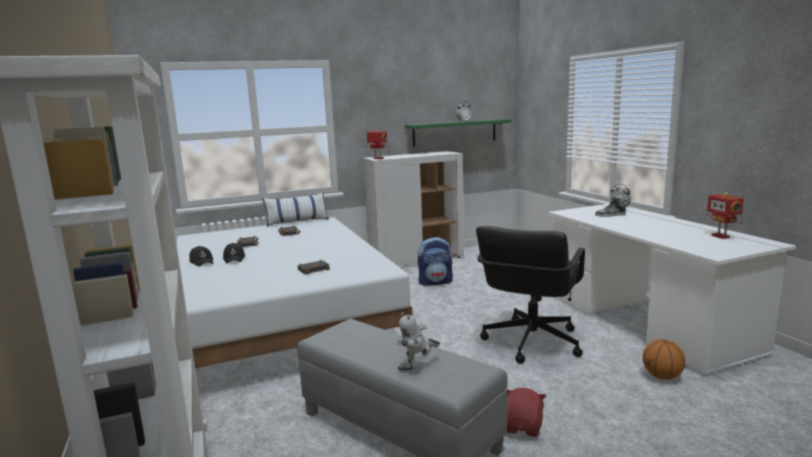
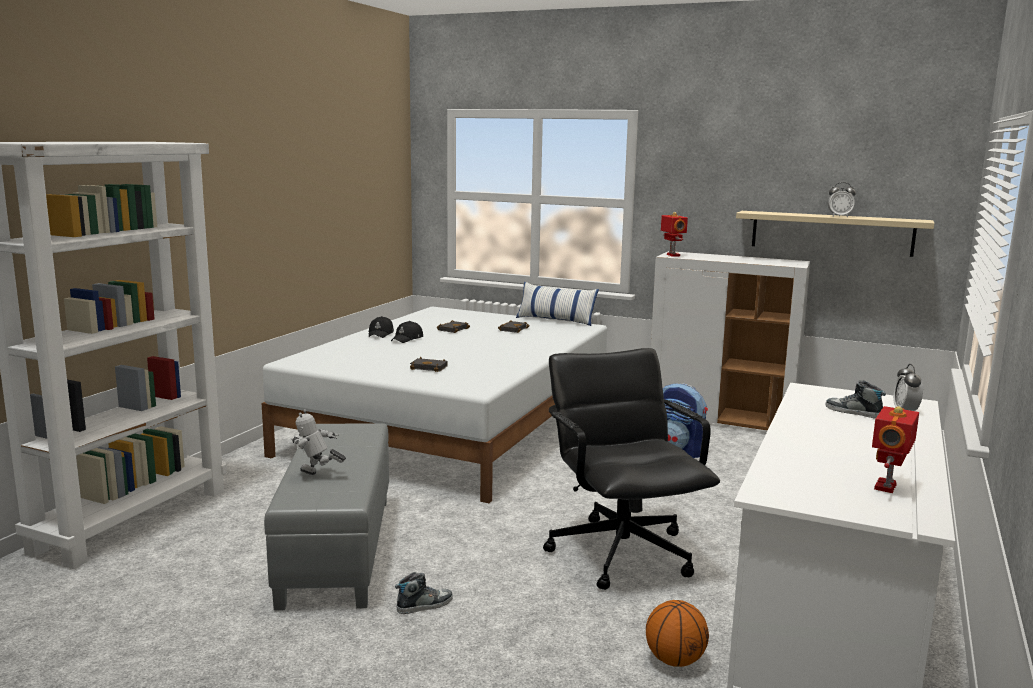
camera: 45 degrees right, 0 degrees up
green shelf [405,119,511,147] -> beige shelf [736,211,934,257]
black office chair [476,226,585,364] -> black office chair turned 90 degrees clockwise [543,348,720,590]
red plush toy [507,388,546,437] -> shoe [395,572,453,614]

